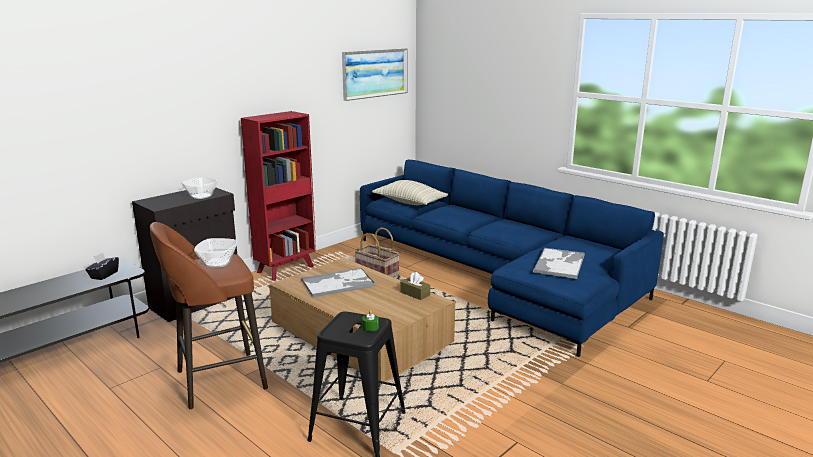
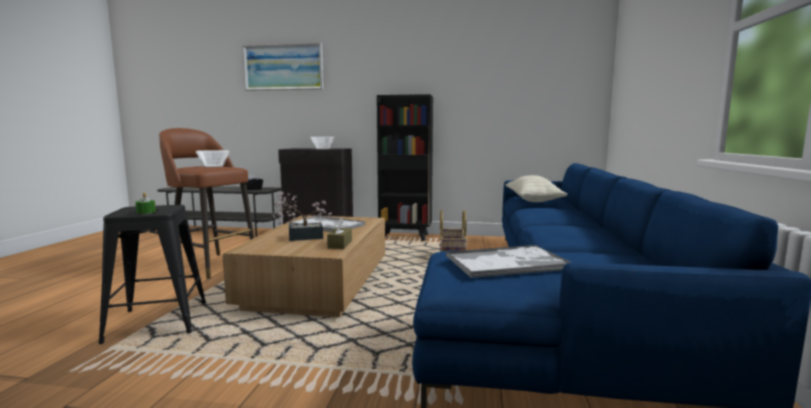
camera: 55 degrees right, 10 degrees down
red bookcase [241,111,316,281] -> black bookcase [377,94,433,241]
picture [342,48,407,101] -> picture moved to [242,43,323,91]
none -> potted plant [272,192,332,241]

